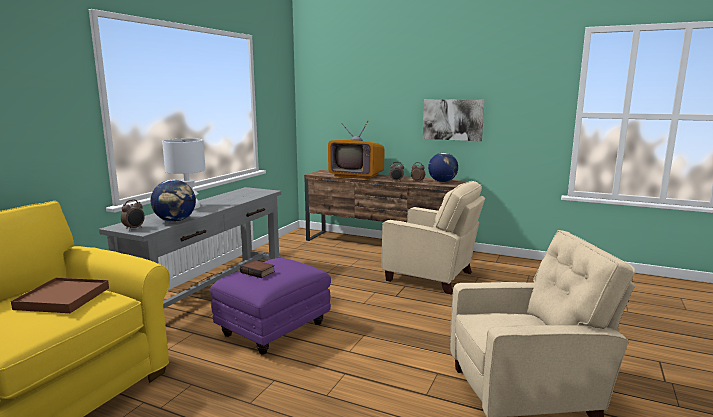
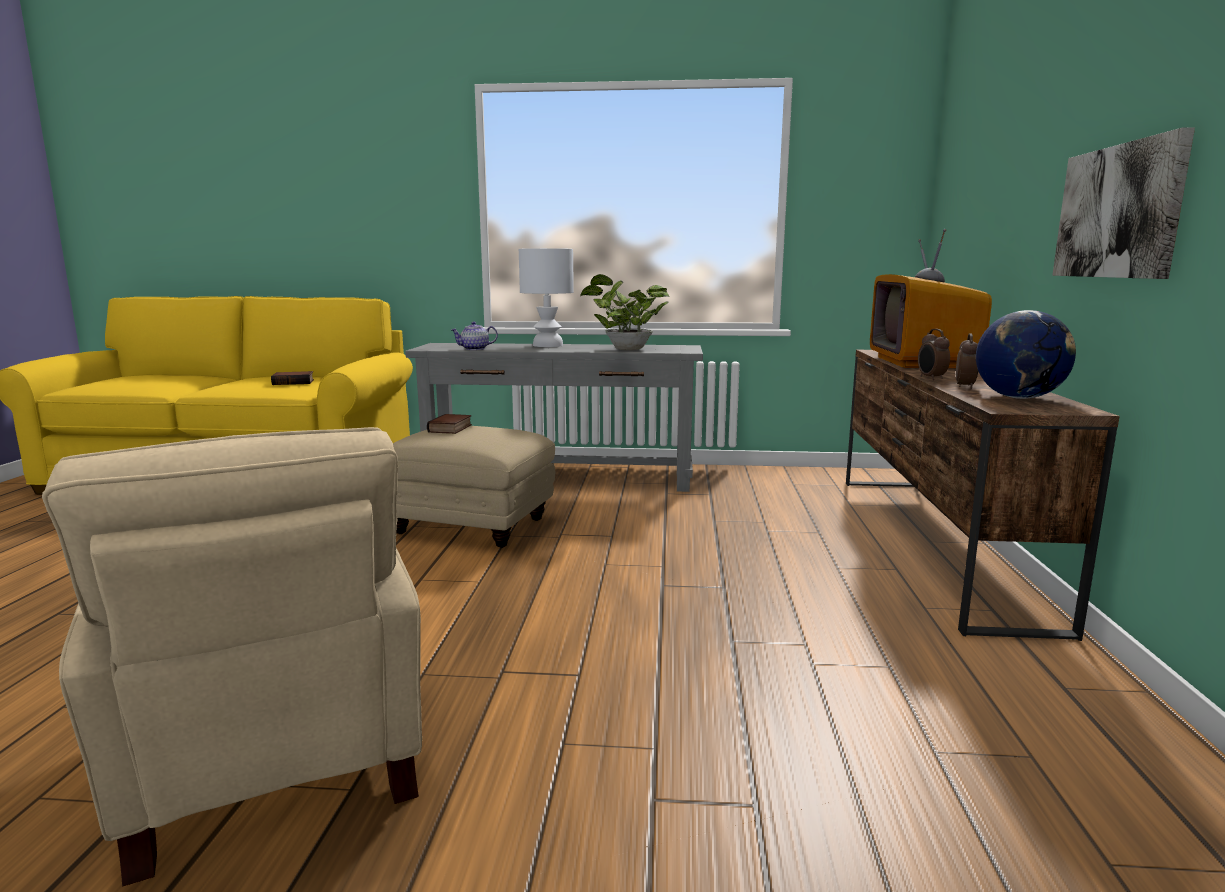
camera: 70 degrees right, 0 degrees up
brown tray [11,278,109,313] -> book [271,371,314,385]
alarm clock [121,199,145,231] -> none
globe [151,179,196,222] -> teapot [451,321,498,350]
purple ottoman [210,258,331,355] -> beige ottoman [393,426,555,548]
beige armchair [382,181,485,294] -> none
none -> potted plant [580,274,670,351]

